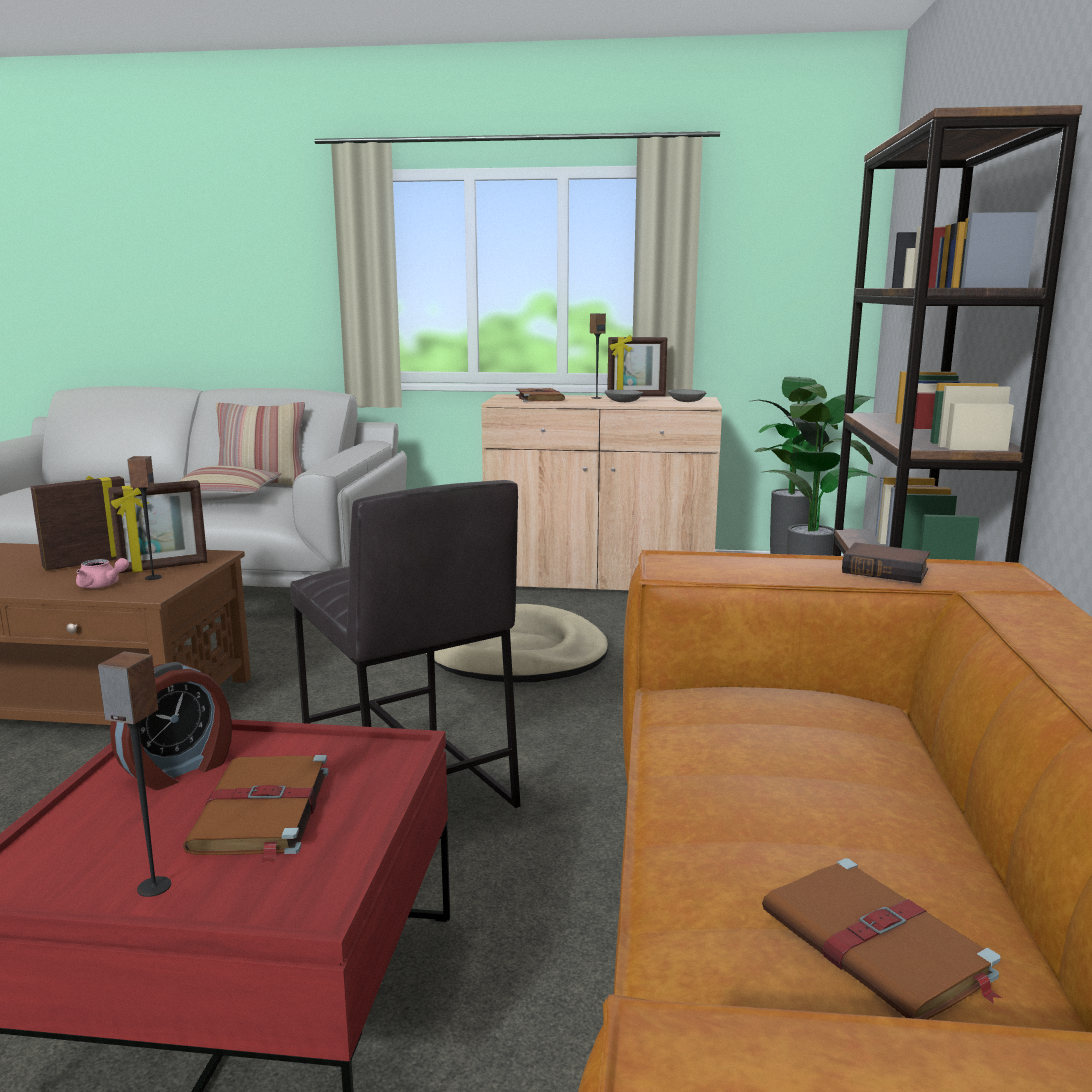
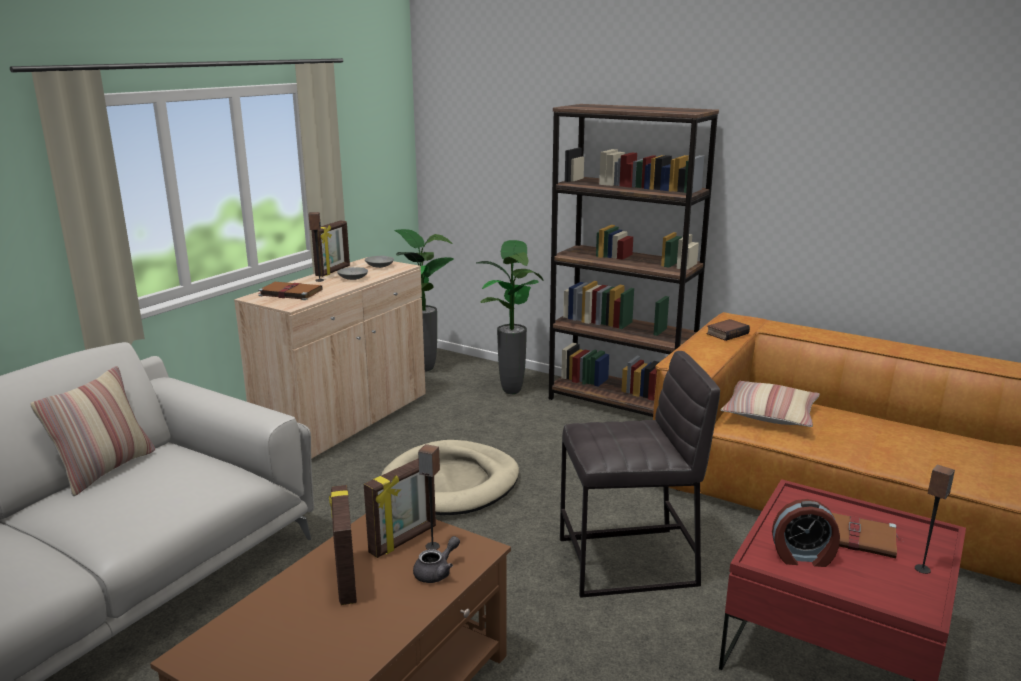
camera: 65 degrees left, 5 degrees up
pink teapot [76,558,129,588] -> grey teapot [413,536,460,583]
picture frame [108,480,208,573] -> picture frame turned 45 degrees clockwise [364,458,436,558]
alarm clock [110,662,232,790] -> alarm clock turned 120 degrees clockwise [772,499,840,567]
pillow [178,466,282,501] -> pillow moved to [721,381,820,427]
brown book [762,858,1002,1019] -> none

